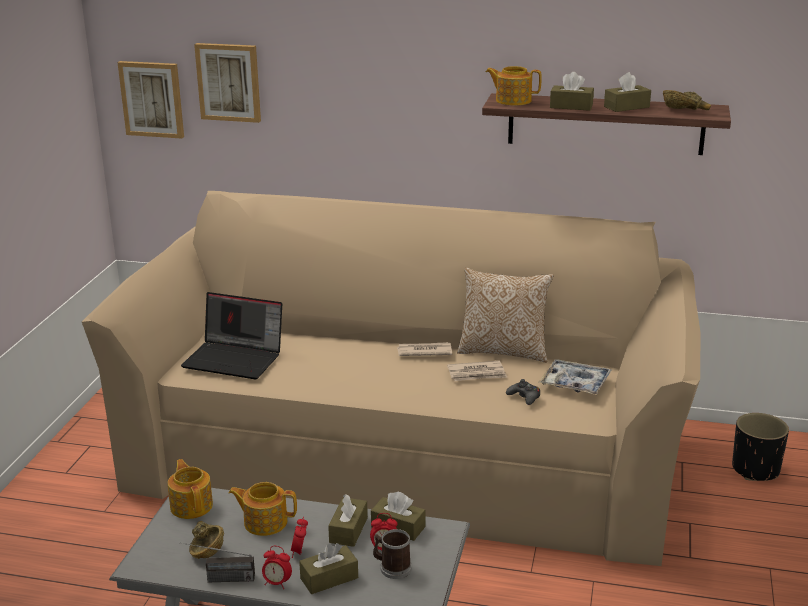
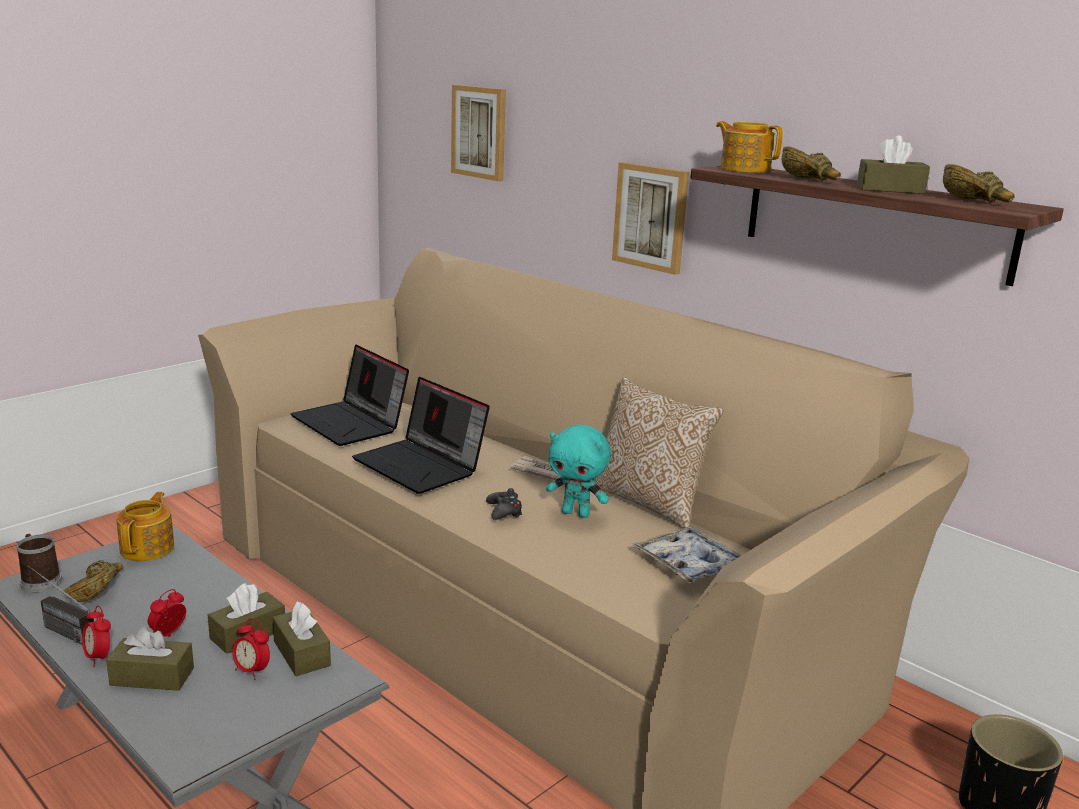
camera: 30 degrees right, 5 degrees down
picture [117,61,184,139] -> picture moved to [612,162,689,275]
teapot [229,482,297,536] -> none
mug [373,529,412,579] -> mug moved to [17,534,62,593]
newspaper [447,361,507,381] -> turquoise plush toy [546,425,611,518]
black game controller [506,379,540,405] -> black game controller moved to [486,488,522,520]
brown tissue box [550,72,594,111] -> brown bowl [782,146,841,180]
none -> laptop [352,377,490,494]

